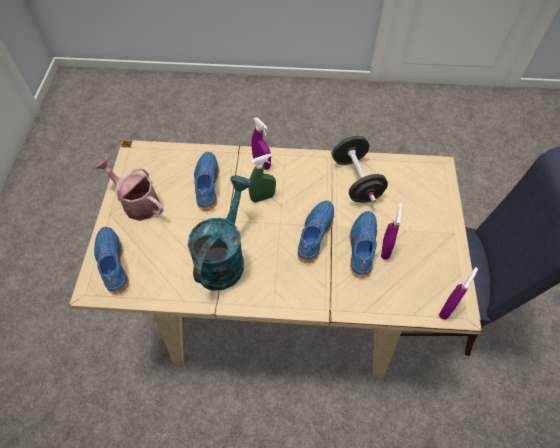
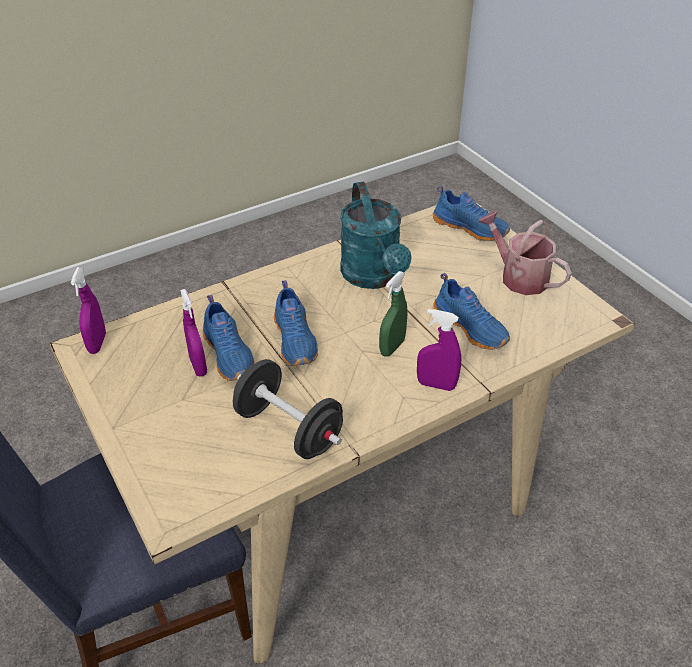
camera: 145 degrees right, 15 degrees down
watering can [95,158,164,221] -> watering can turned 135 degrees counterclockwise [478,211,572,295]

